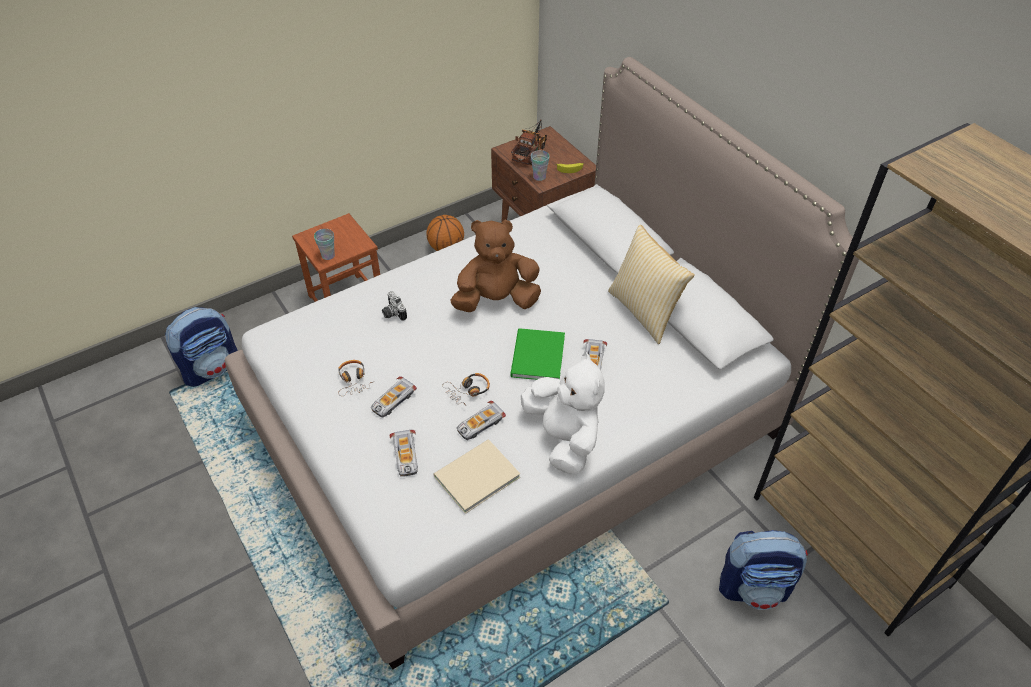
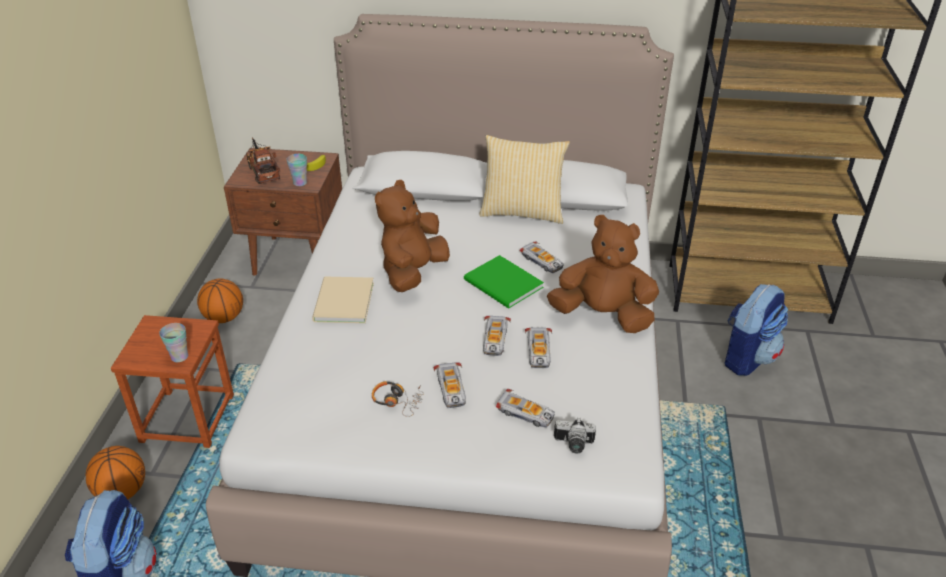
camera: 50 degrees left, 10 degrees down
camera [382,291,407,321] -> camera moved to [554,418,596,454]
beige book [434,439,520,514] -> beige book moved to [312,277,374,323]
headphones [442,373,490,405] -> toy car [483,316,511,356]
white plush toy [521,352,605,474] -> brown plush toy [547,215,659,333]
none -> basketball [86,446,145,499]

